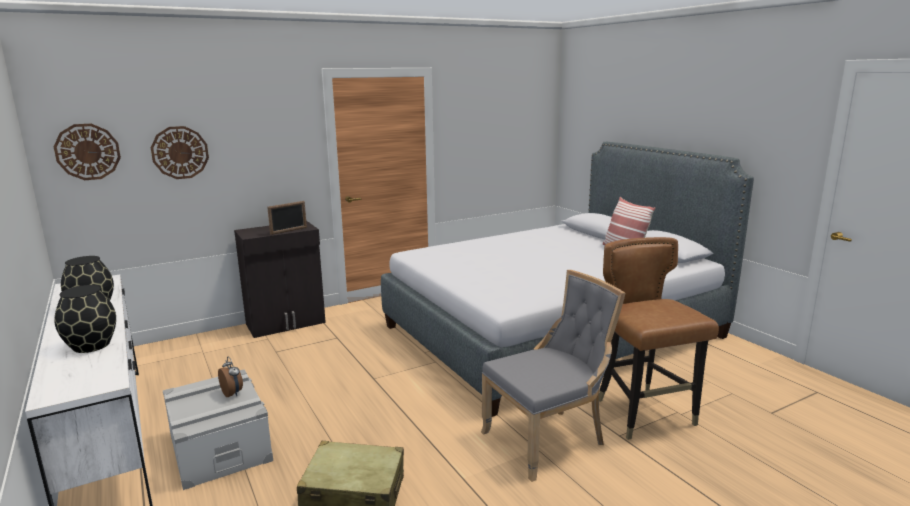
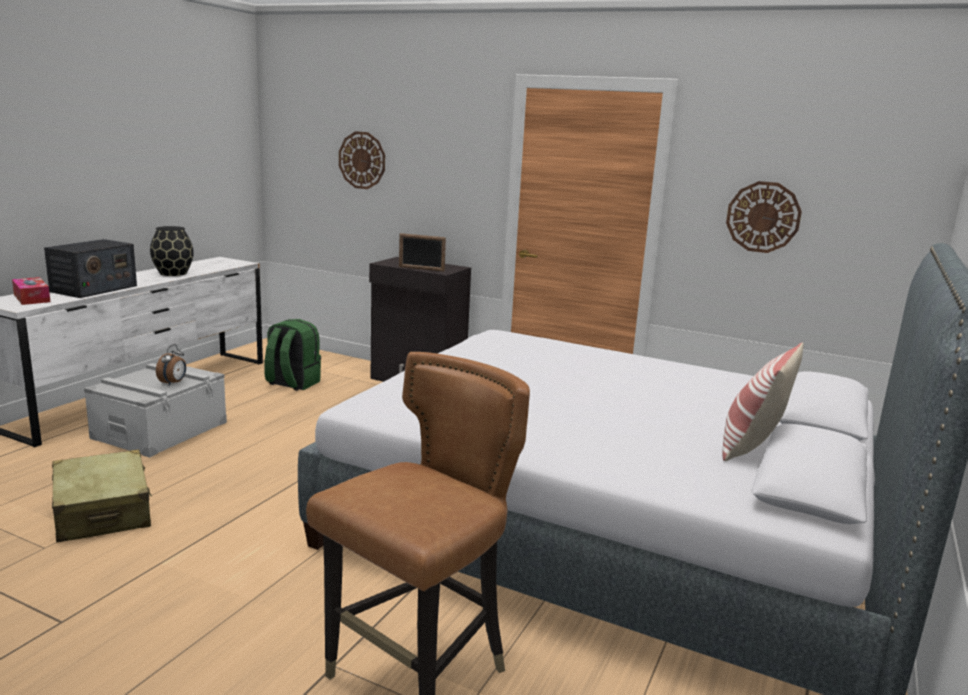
camera: 55 degrees right, 0 degrees up
wall clock [54,124,121,180] -> wall clock moved to [726,181,802,253]
black vase [54,285,116,353] -> radio [44,239,137,298]
grey chair [481,270,626,482] -> none
none -> tissue box [12,277,51,305]
none -> green backpack [264,319,321,391]

